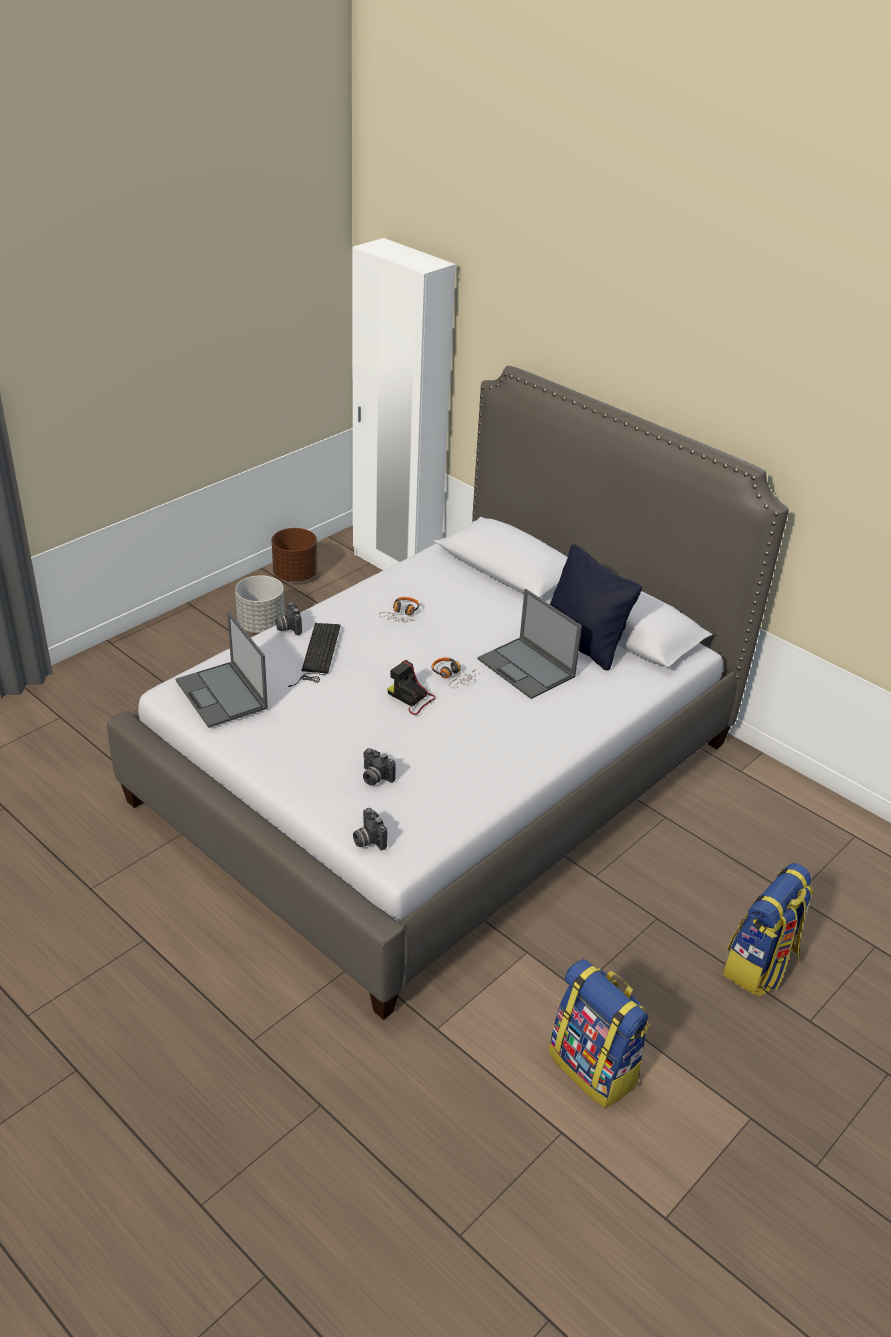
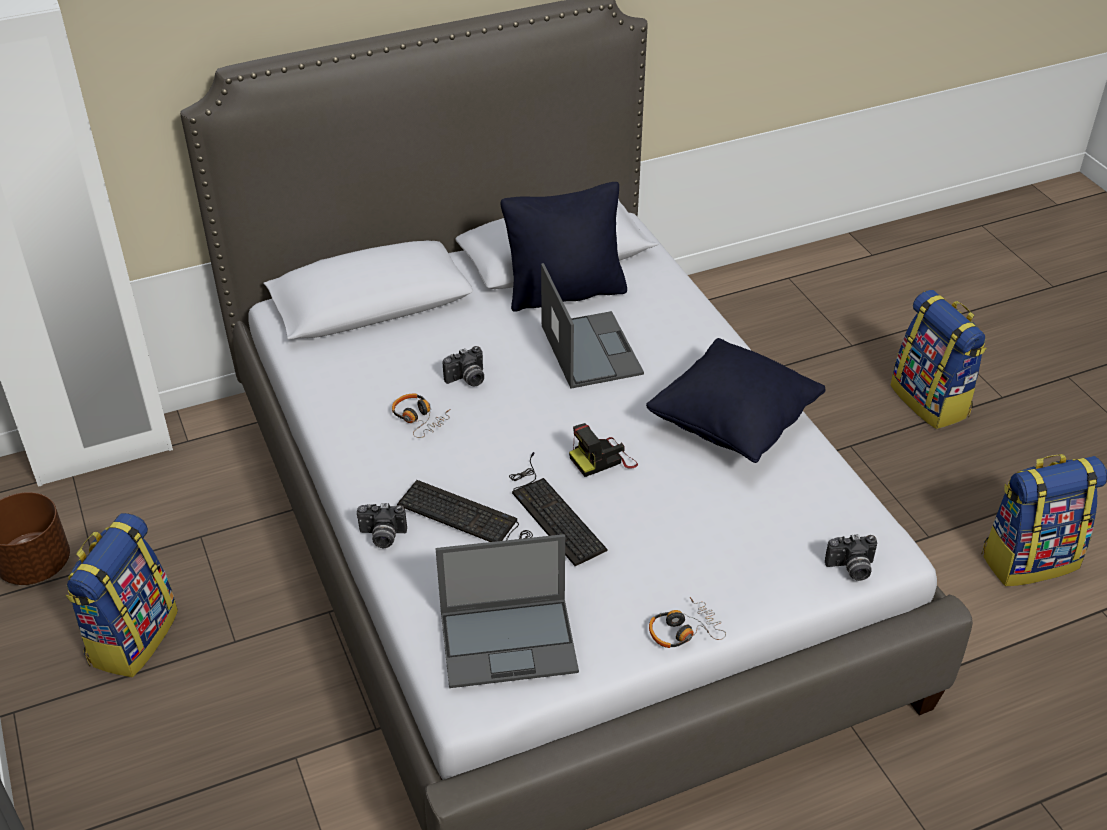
camera: 65 degrees left, 5 degrees up
grey planter [235,575,285,633] -> backpack [66,513,178,677]
camera [363,748,396,785] -> camera moved to [443,346,484,386]
headphones [432,657,476,688] -> headphones moved to [649,597,726,648]
laptop [477,589,582,699] -> laptop turned 90 degrees counterclockwise [541,263,644,388]
none -> keyboard [509,452,608,566]
none -> black pillow [646,338,826,463]

